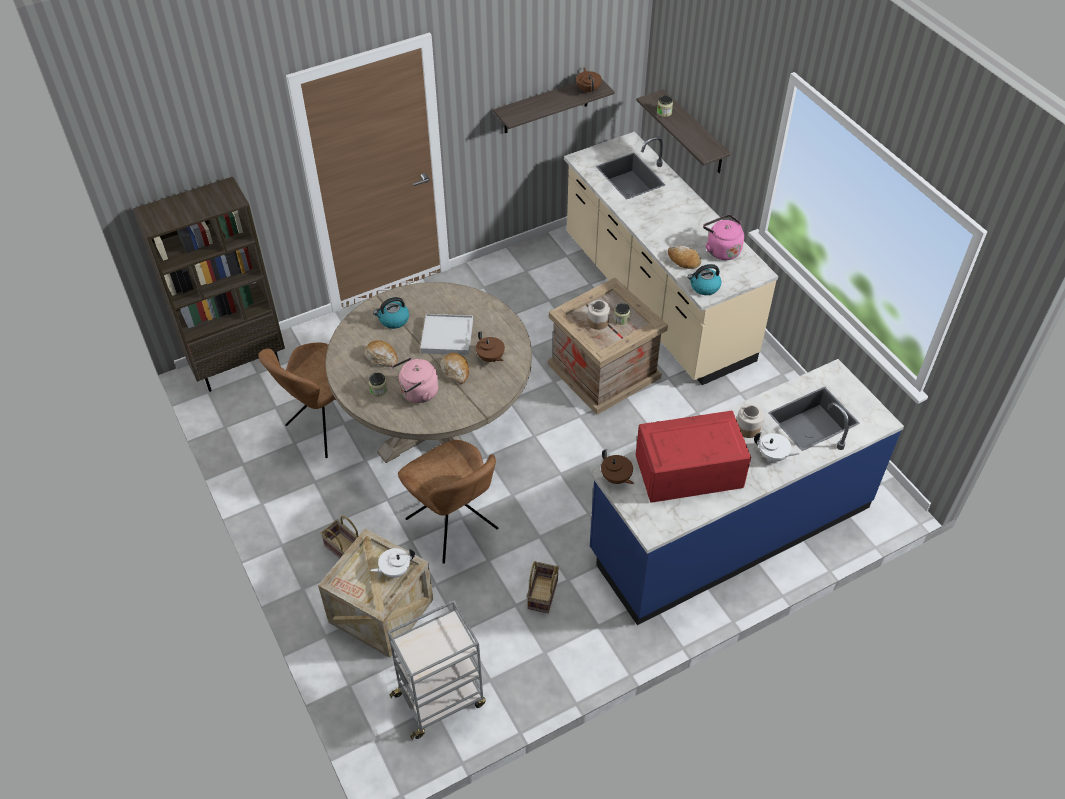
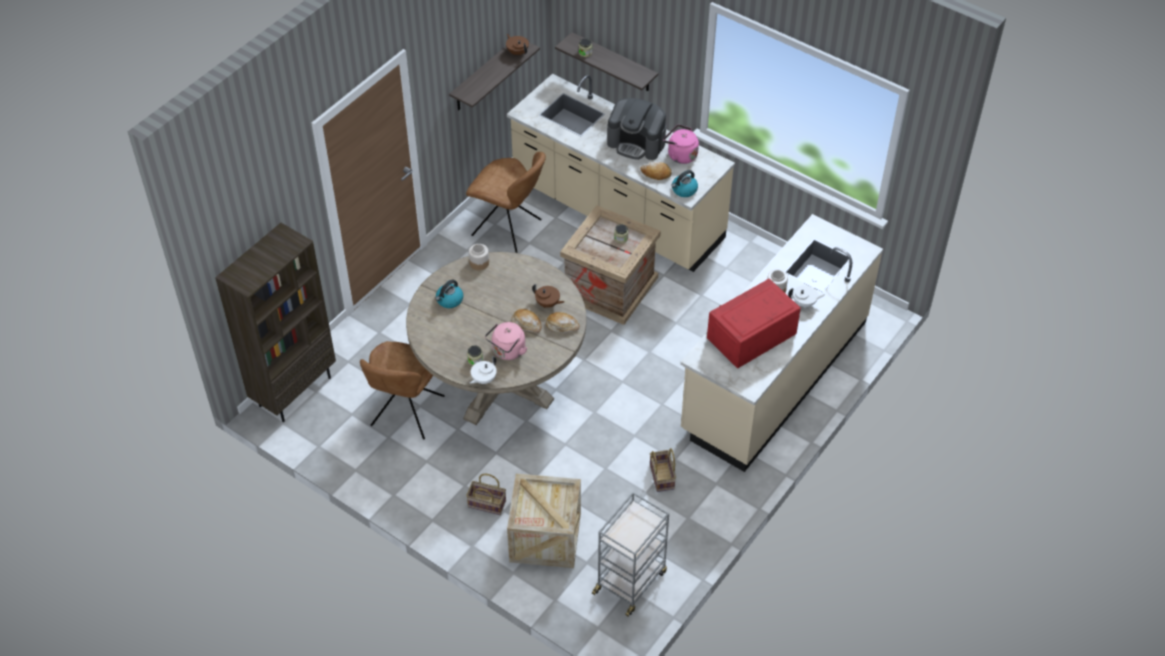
camera: 25 degrees left, 0 degrees up
bread [364,340,398,367] -> bread moved to [546,312,579,333]
white teapot [370,548,415,578] -> white teapot moved to [470,357,497,384]
brown chair [398,440,498,564] -> brown chair moved to [466,152,546,253]
white tray [420,314,473,355] -> none
jar [587,300,610,330] -> jar moved to [469,244,489,270]
blue counter [590,359,904,625] -> beige counter [680,214,883,472]
brown teapot [601,449,634,484] -> none
none -> coffee machine [607,98,666,160]

